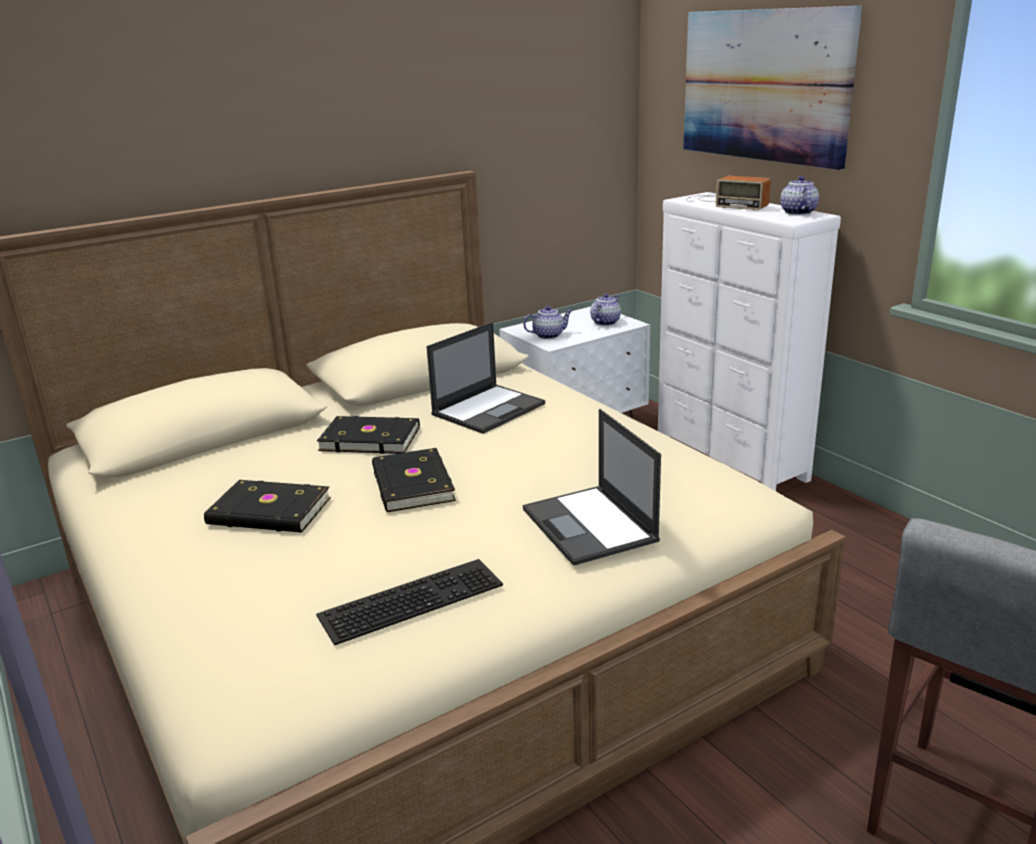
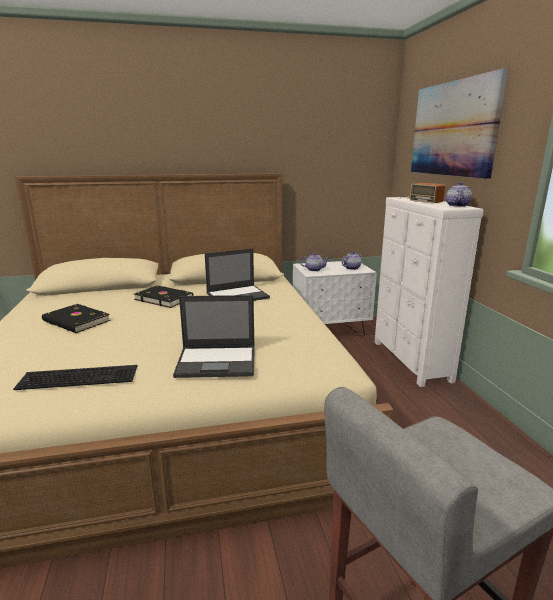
camera: 20 degrees right, 5 degrees down
black book [372,448,456,512] -> none
laptop [523,409,661,566] -> laptop turned 90 degrees counterclockwise [173,295,255,378]

